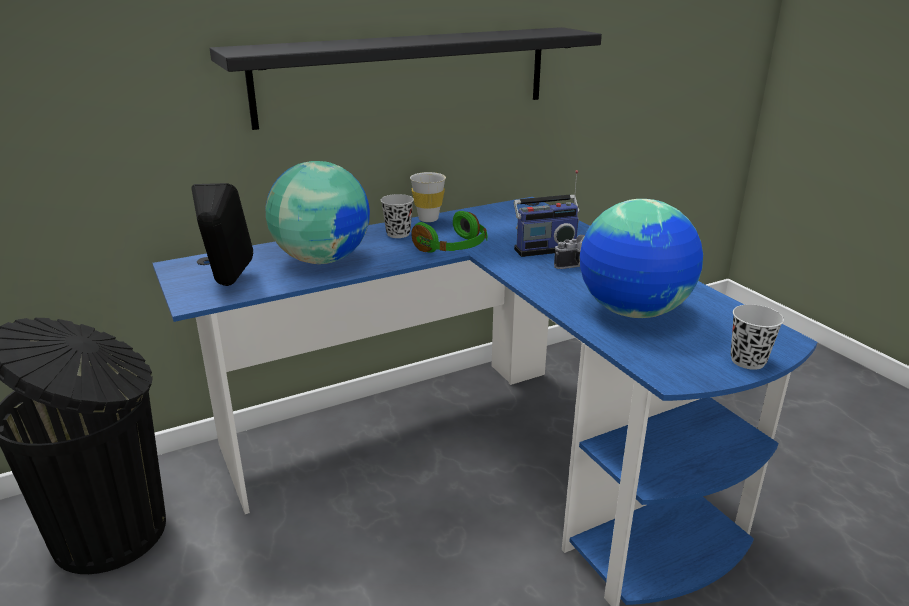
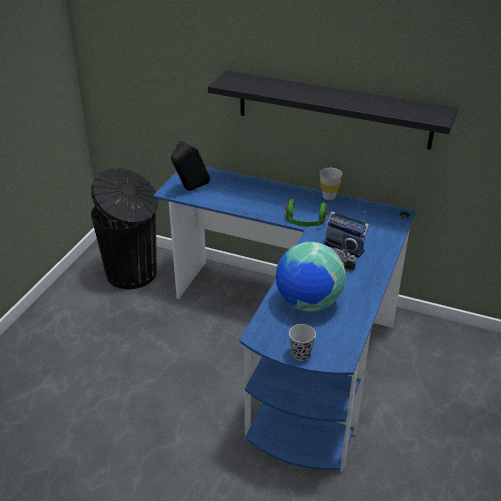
camera: 50 degrees right, 10 degrees up
globe [266,161,370,264] -> none
black cup [381,194,414,238] -> none

